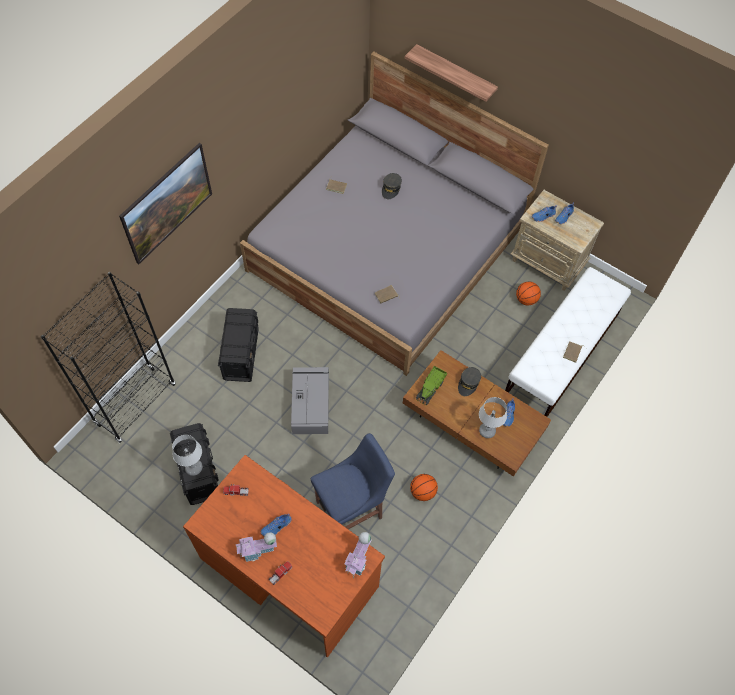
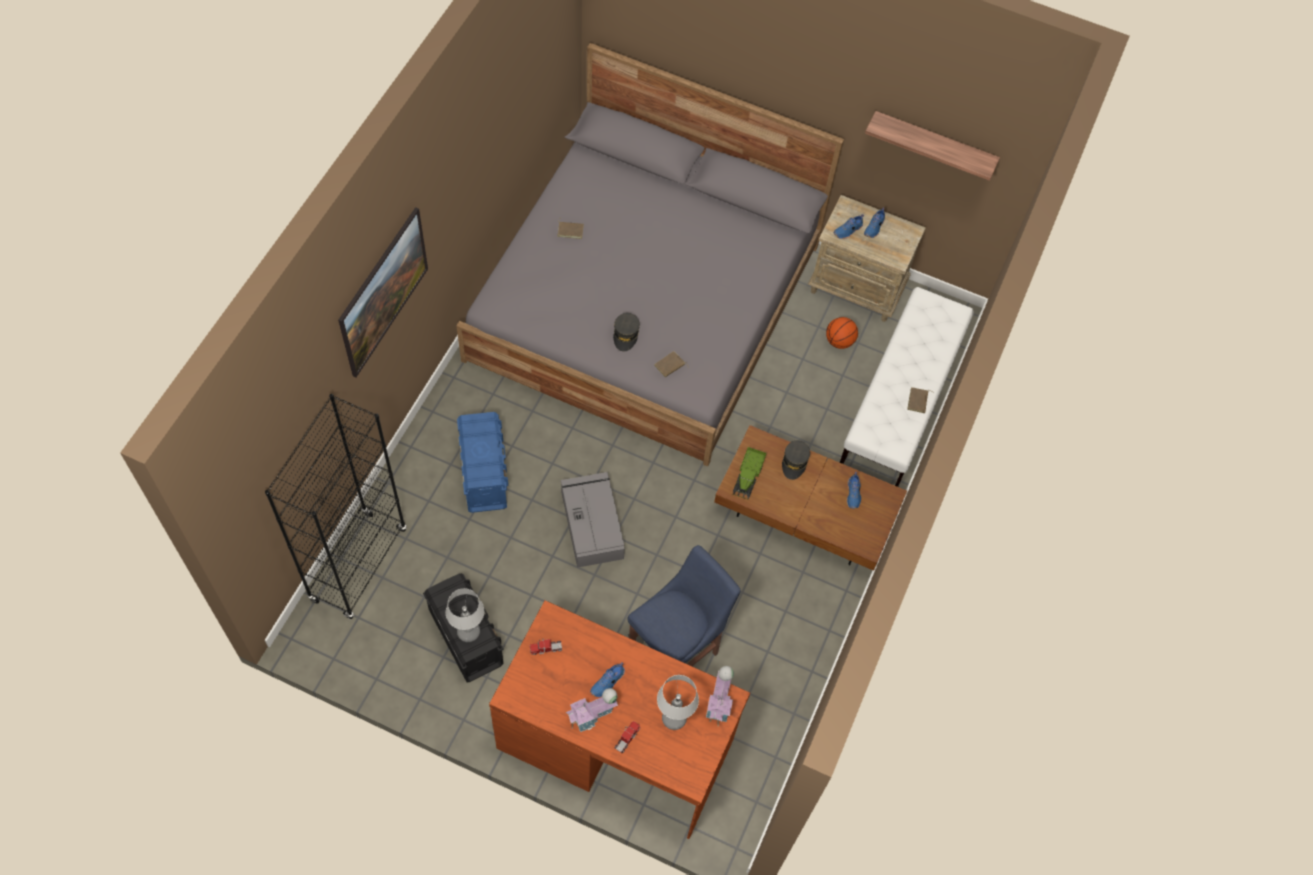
camera: 15 degrees left, 0 degrees up
black storage box [218,308,259,382] -> blue storage box [457,412,508,513]
grey cap [382,173,402,199] -> grey cap moved to [613,313,640,351]
shelf [404,44,498,102] -> shelf moved to [865,111,1000,181]
basketball [410,474,438,501] -> none
table lamp [479,397,507,438] -> table lamp moved to [657,675,699,730]

